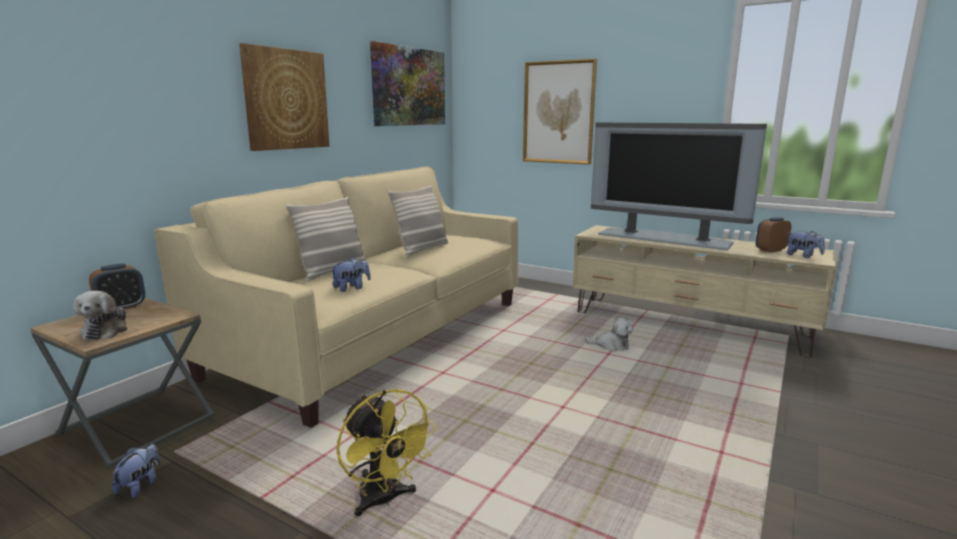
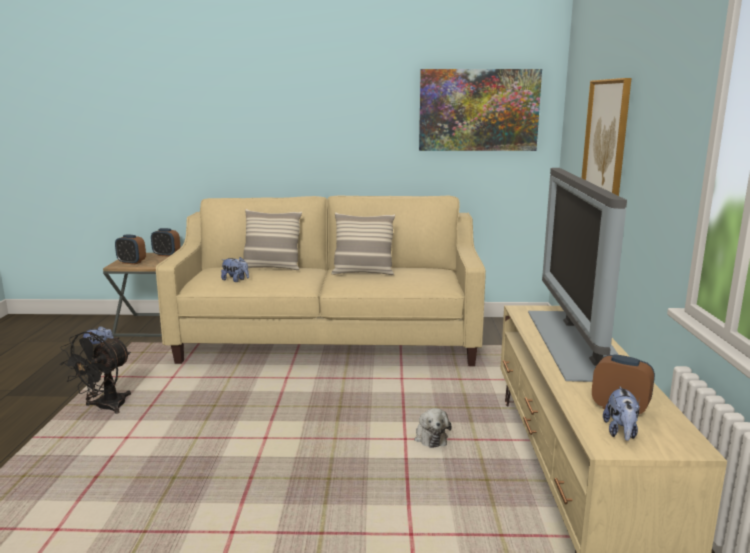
camera: 60 degrees right, 0 degrees up
plush toy [73,291,128,340] -> alarm clock [115,234,146,265]
picture [239,43,329,151] -> none
yellow fan [337,389,437,516] -> black fan [60,332,131,414]

